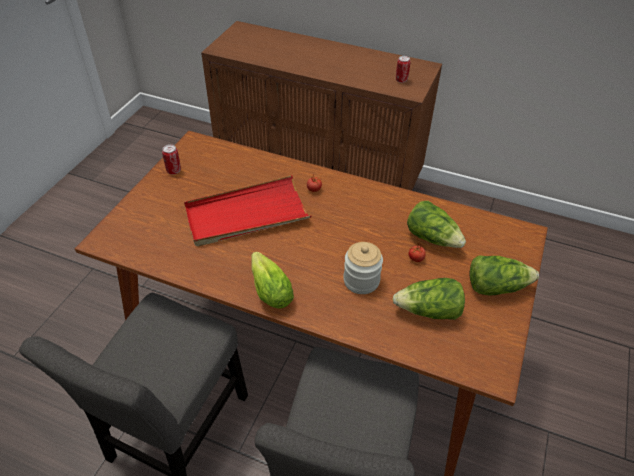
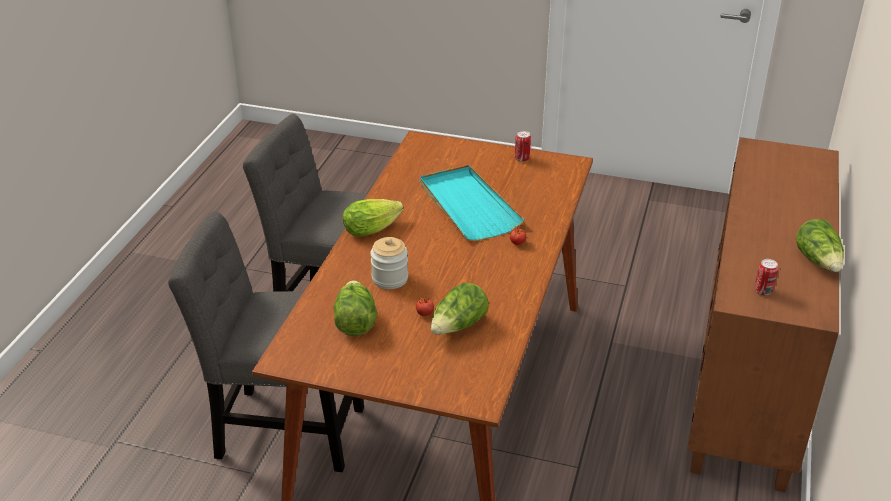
camera: 85 degrees right, 10 degrees down
red tray [184,175,311,246] -> turquoise tray [420,165,525,241]
lettuce [470,256,539,296] -> lettuce moved to [796,219,844,272]

